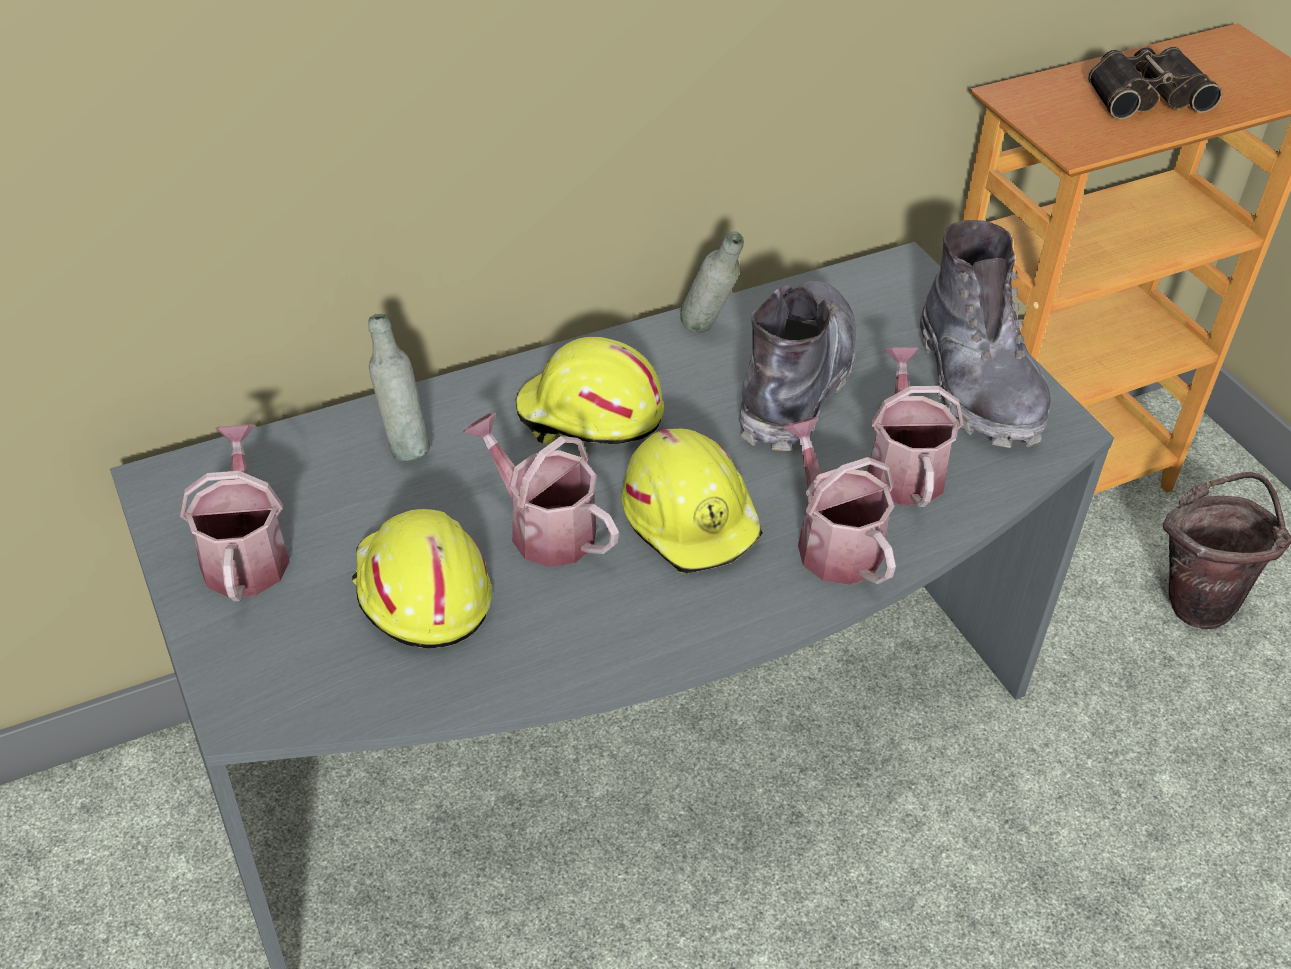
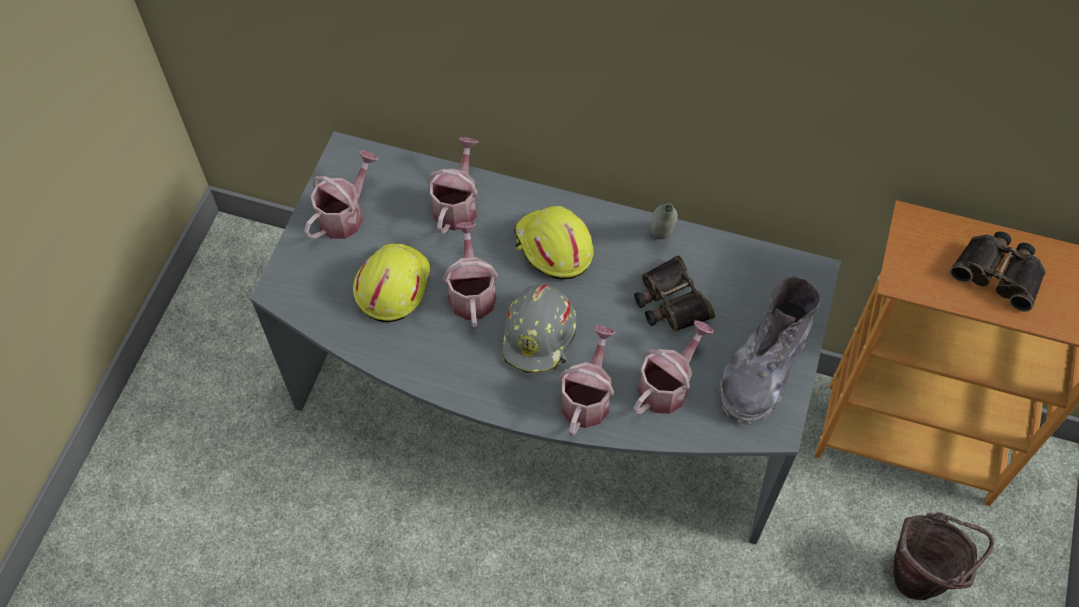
camera: 45 degrees right, 15 degrees up
grey bottle [368,314,430,461] -> watering can [427,137,478,234]
yellow hard hat [621,429,763,574] -> grey hard hat [503,284,577,373]
grey boot [739,281,857,451] -> binoculars [634,255,715,332]

